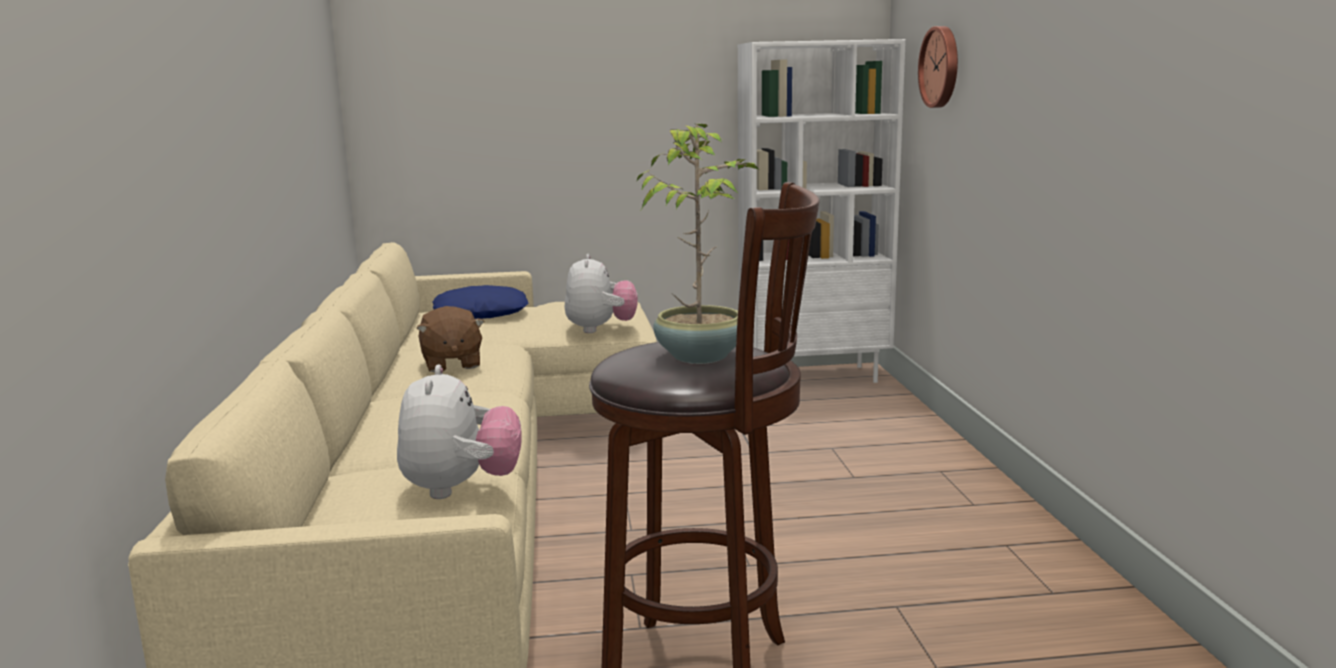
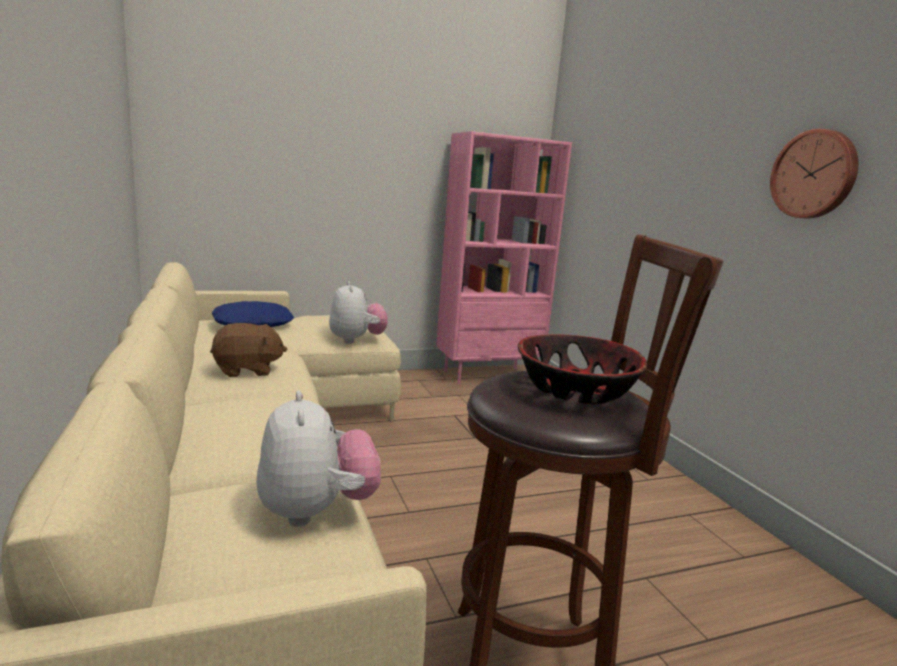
camera: 15 degrees left, 0 degrees up
brown plush toy [417,306,484,372] -> brown plush toy turned 75 degrees counterclockwise [210,323,287,377]
potted plant [636,124,758,364] -> bowl [518,334,648,405]
white bookcase [738,39,906,383] -> pink bookcase [436,131,572,384]
wall clock [918,26,958,108] -> wall clock moved to [770,129,858,218]

